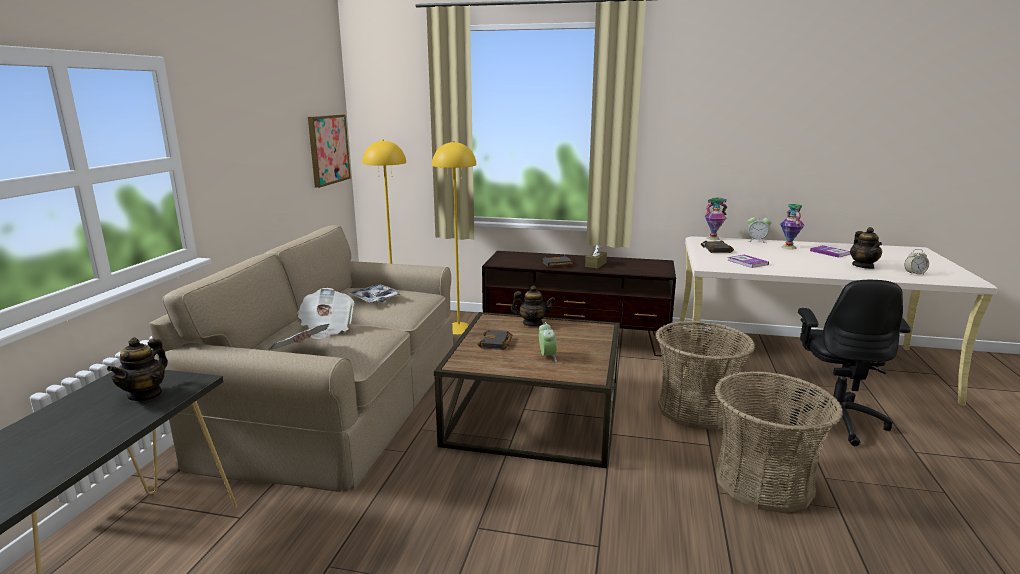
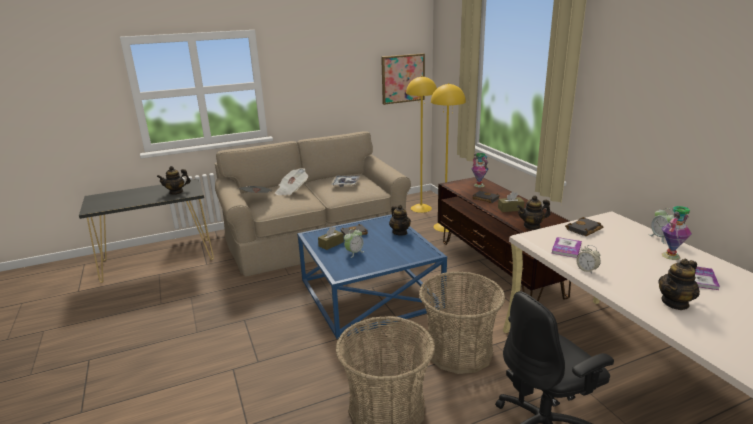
camera: 55 degrees right, 5 degrees up
brown coffee table [434,312,620,468] -> blue coffee table [297,214,447,339]
vase [705,197,727,240] -> vase moved to [471,153,488,187]
alarm clock [904,249,929,275] -> alarm clock moved to [576,245,601,273]
none -> brown tissue box [318,227,344,250]
none -> teapot [517,195,551,230]

